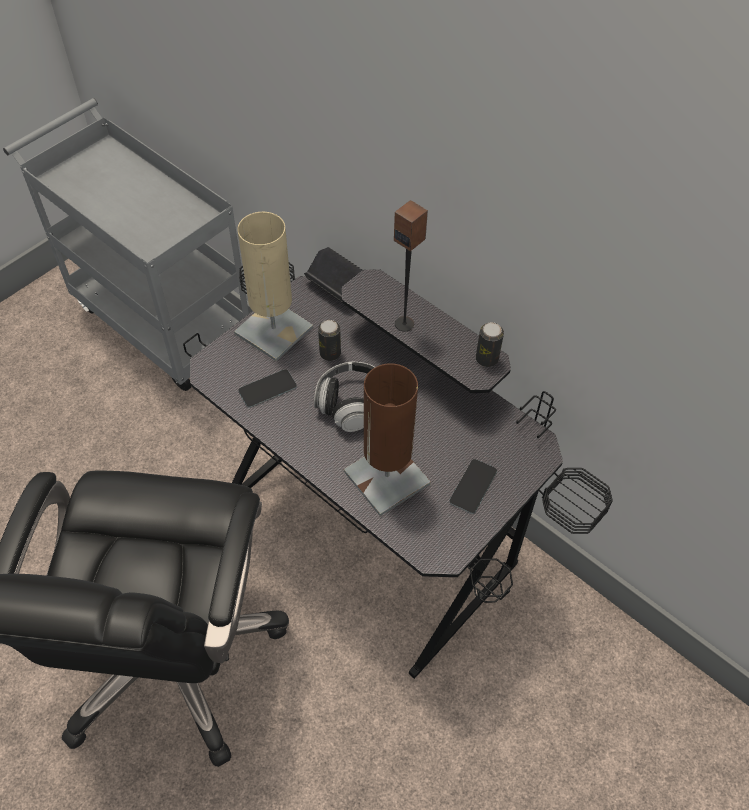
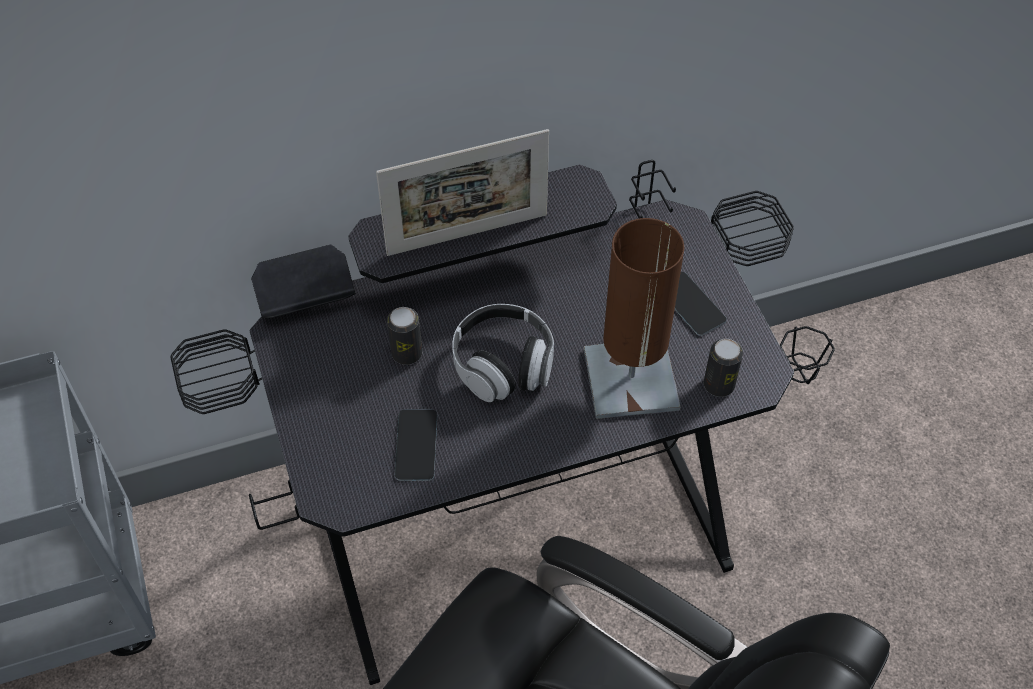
camera: 60 degrees left, 0 degrees up
beige table lamp [234,212,313,361] -> none
speaker [394,200,428,332] -> picture frame [376,129,549,256]
can [476,322,504,367] -> can moved to [704,339,743,397]

